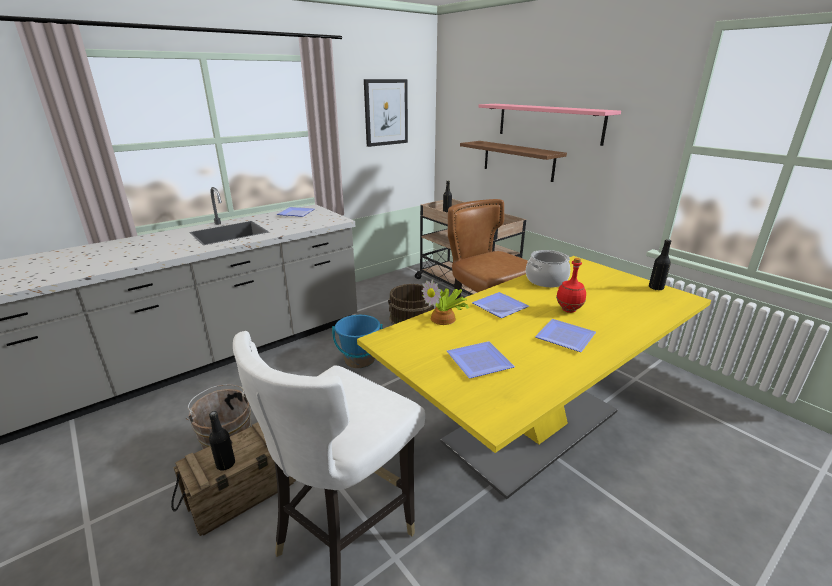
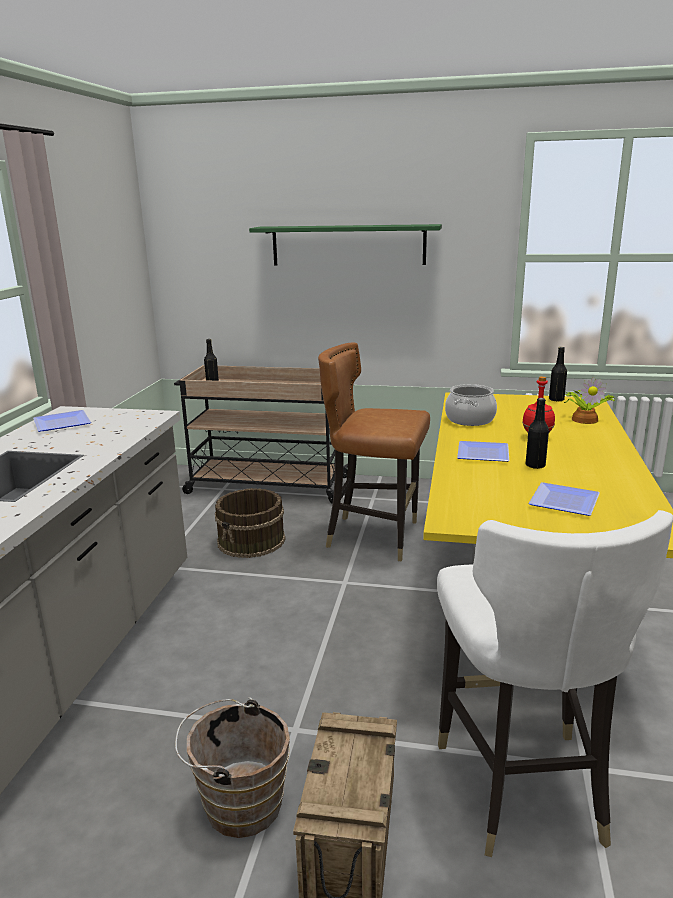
camera: 40 degrees left, 5 degrees down
black bottle [209,411,235,471] -> black bottle moved to [526,398,549,469]
blue bucket [333,315,383,368] -> none
picture [364,79,408,147] -> none
potted plant [421,279,469,325] -> potted plant moved to [564,377,616,424]
brown shelf [460,141,567,182] -> none
pink shelf [478,104,621,146] -> green shelf [249,224,442,265]
plate [535,319,596,352] -> none

